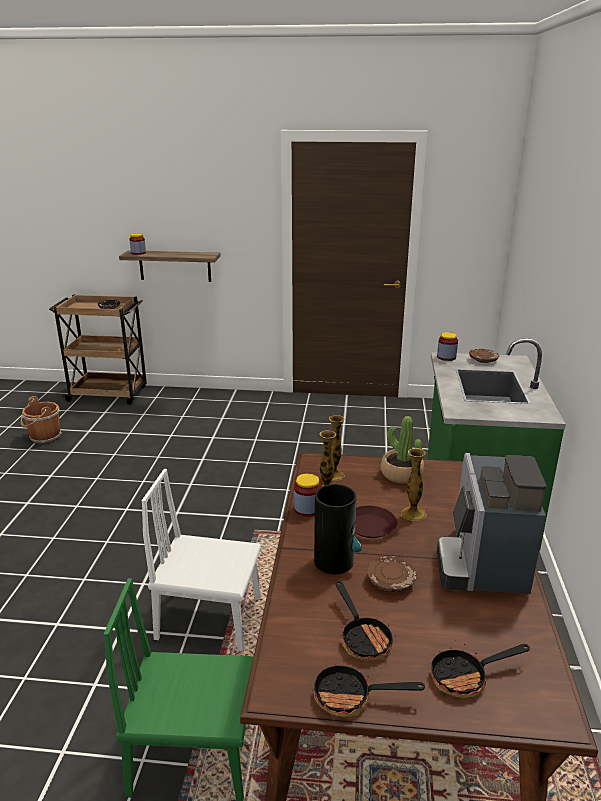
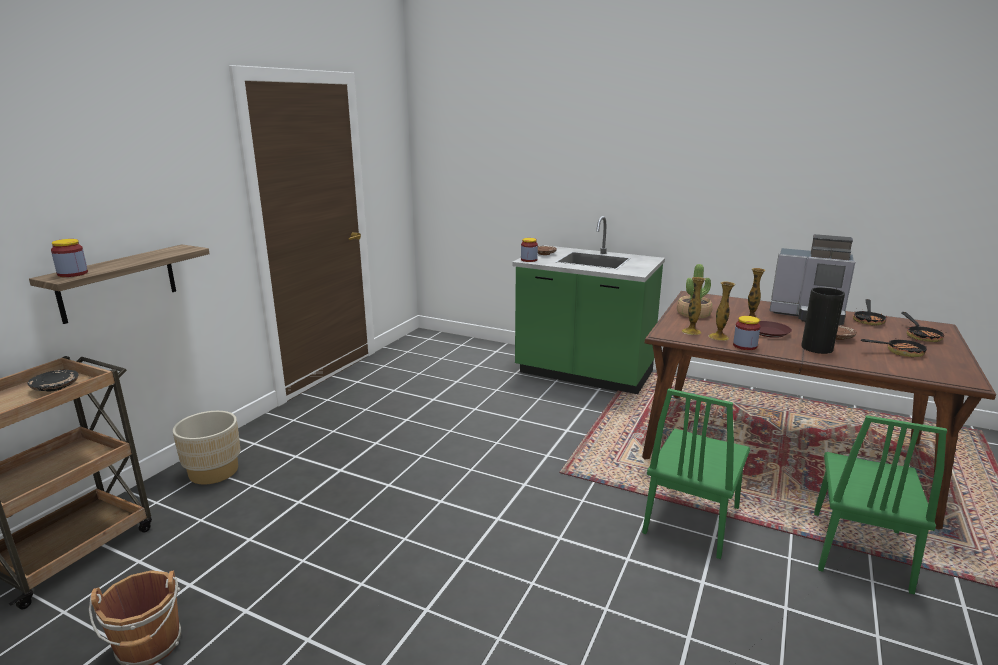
camera: 70 degrees left, 5 degrees down
white chair [142,469,261,651] -> green chair [642,388,750,559]
frying pan [313,664,425,717] -> frying pan moved to [853,299,887,326]
none -> beige planter [173,411,240,484]

